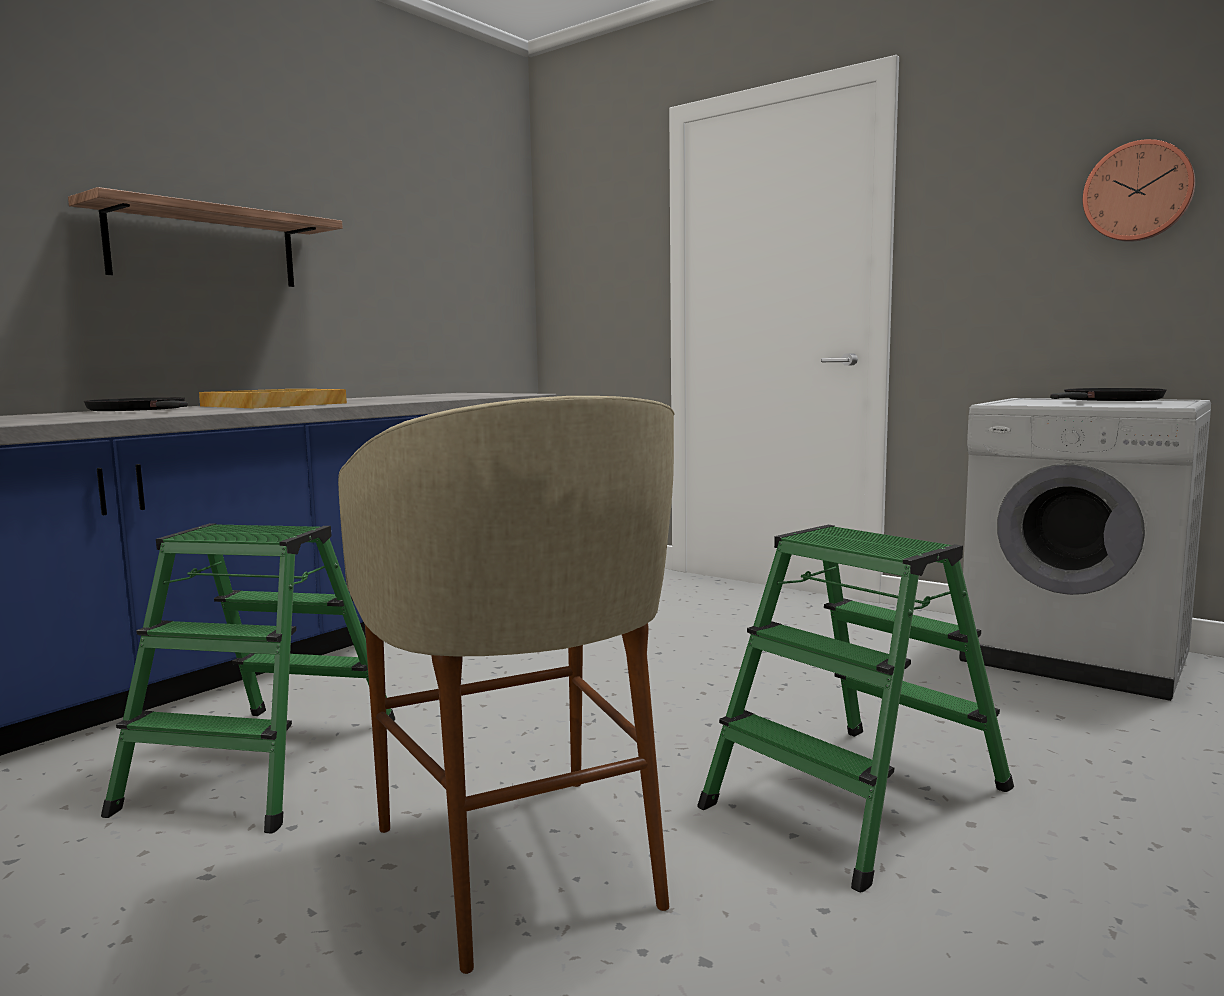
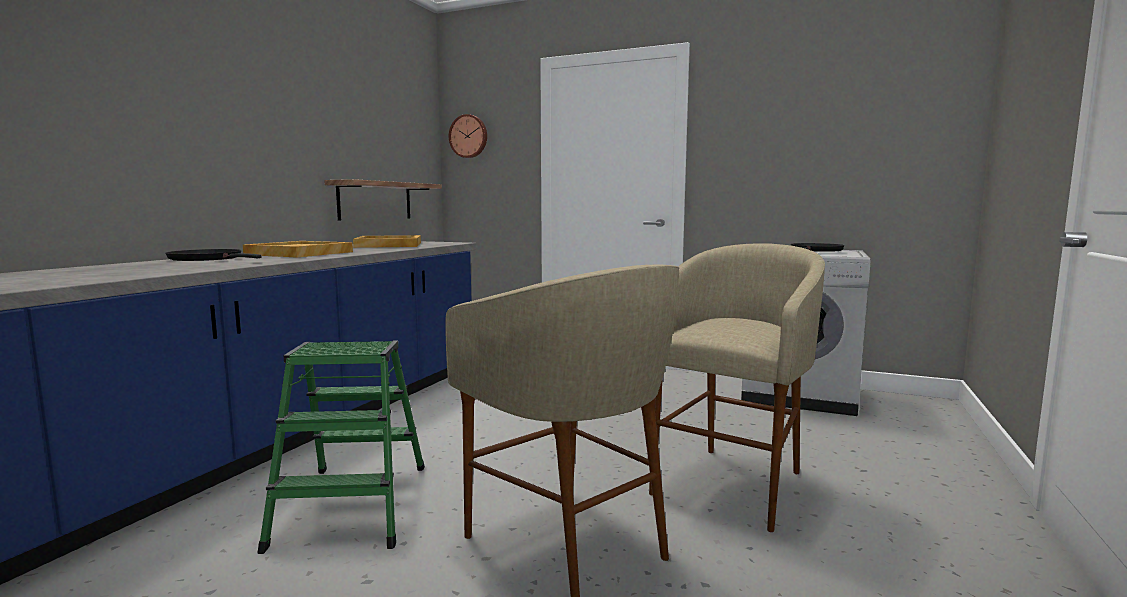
camera: 15 degrees left, 0 degrees up
shelf [68,187,343,287] -> shelf moved to [324,179,442,221]
green step ladder [697,525,1014,892] -> beige stool [649,243,825,532]
wall clock [1083,139,1195,242] -> wall clock moved to [449,114,487,158]
none -> beige tray [353,235,421,248]

